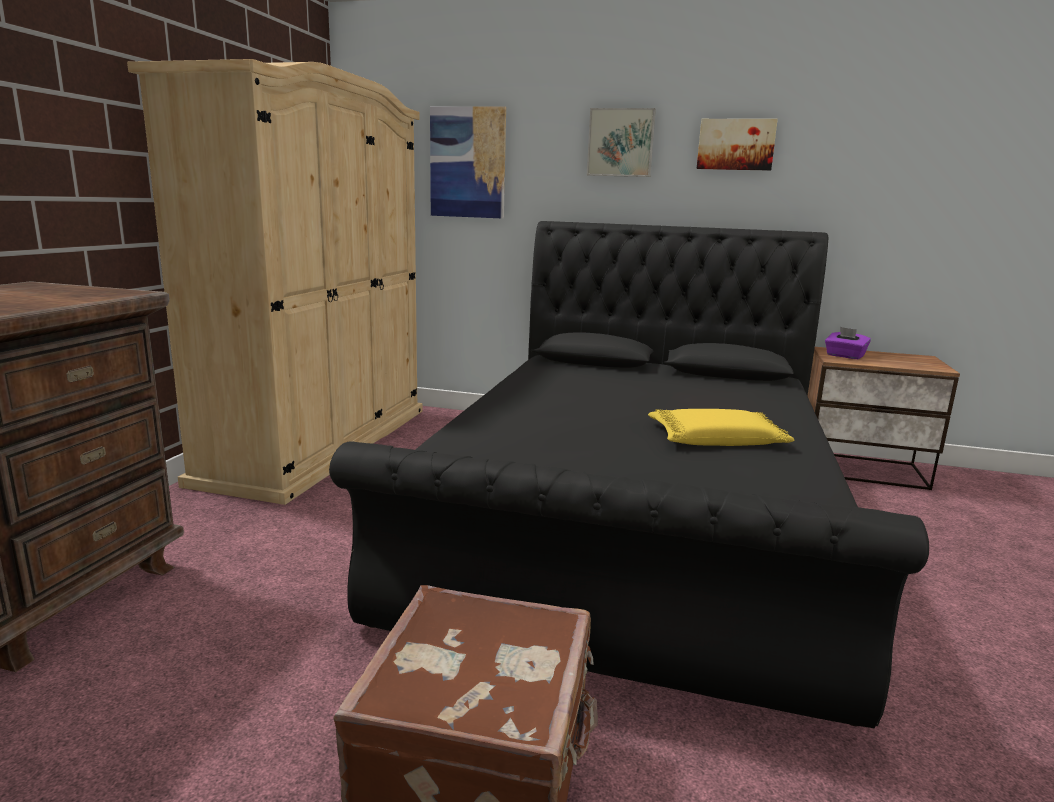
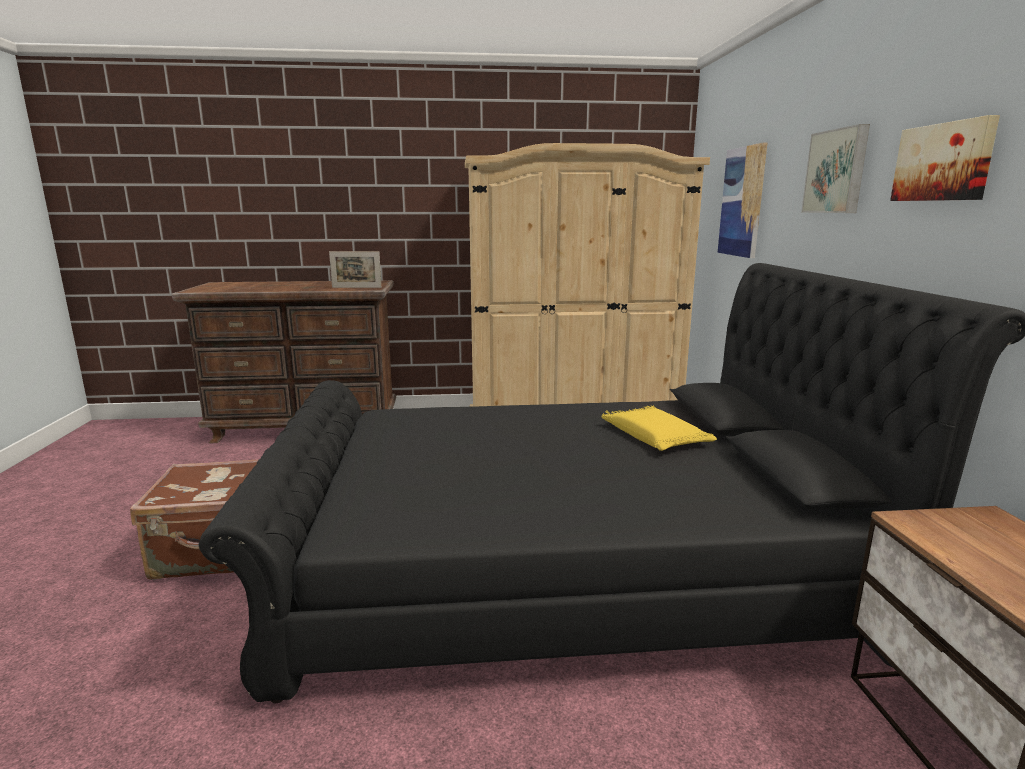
camera: 70 degrees right, 0 degrees up
yellow pillow [648,409,794,446] -> yellow pillow moved to [601,405,717,451]
purple tissue box [825,327,871,359] -> none
none -> picture frame [329,251,381,288]

